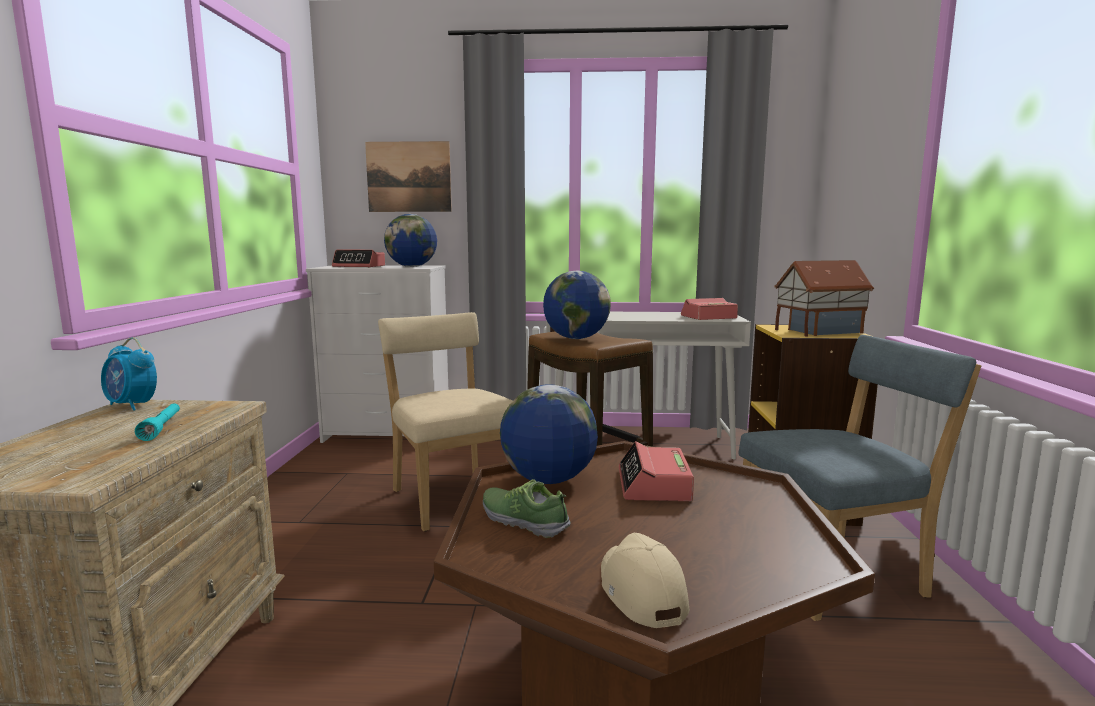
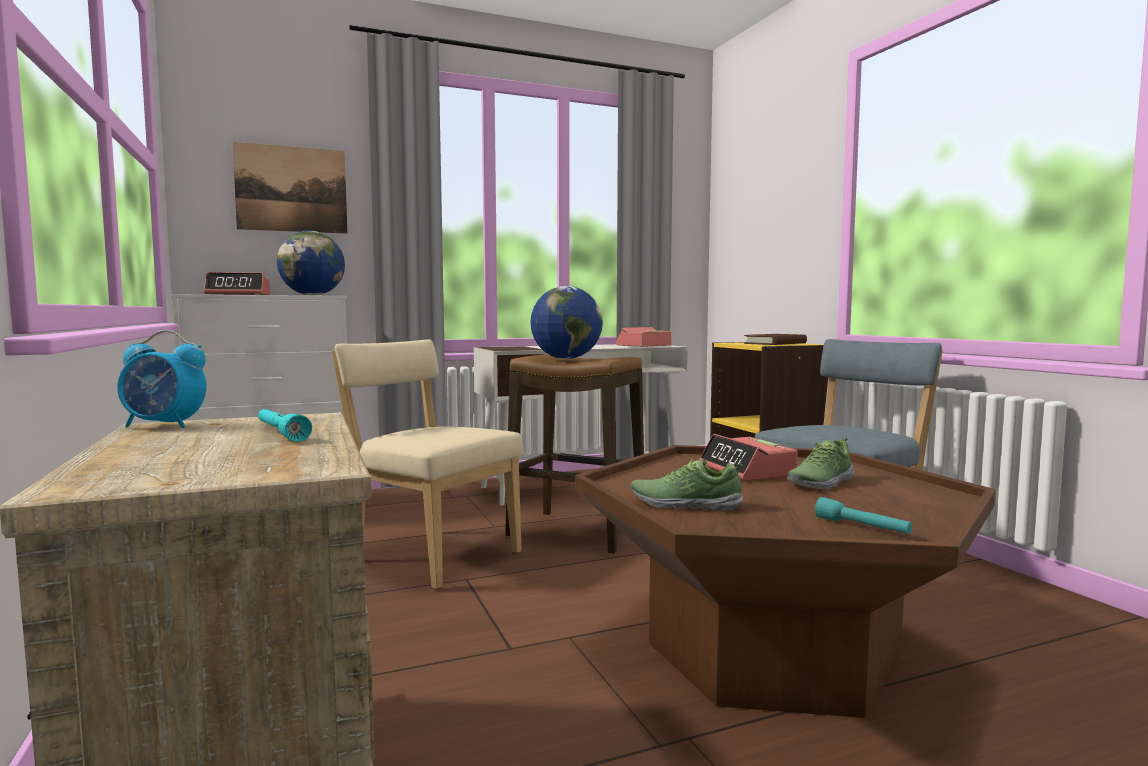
camera: 25 degrees left, 5 degrees down
globe [500,384,598,484] -> none
beige cap [601,533,689,628] -> turquoise flashlight [815,497,913,534]
toy house [774,260,874,337] -> brown book [744,334,807,345]
none -> shoe [787,438,855,490]

